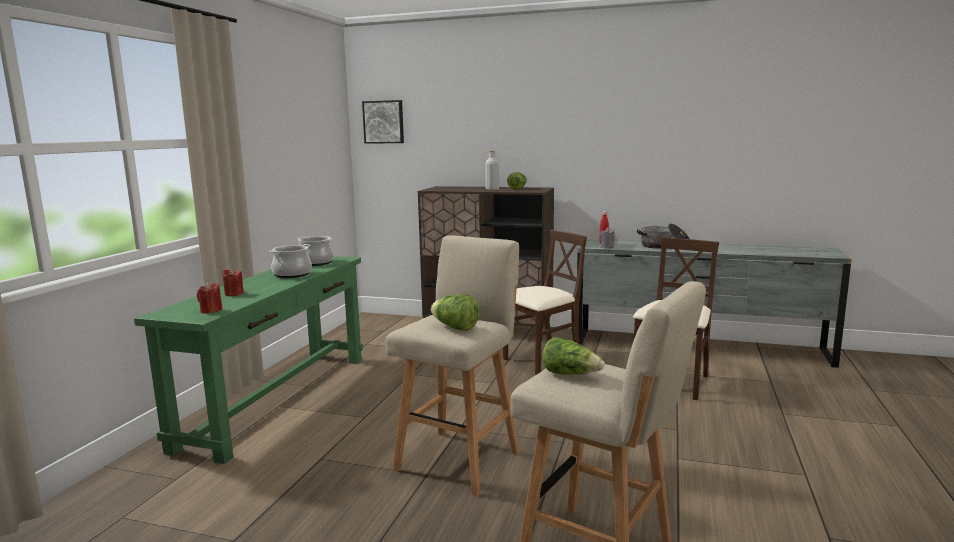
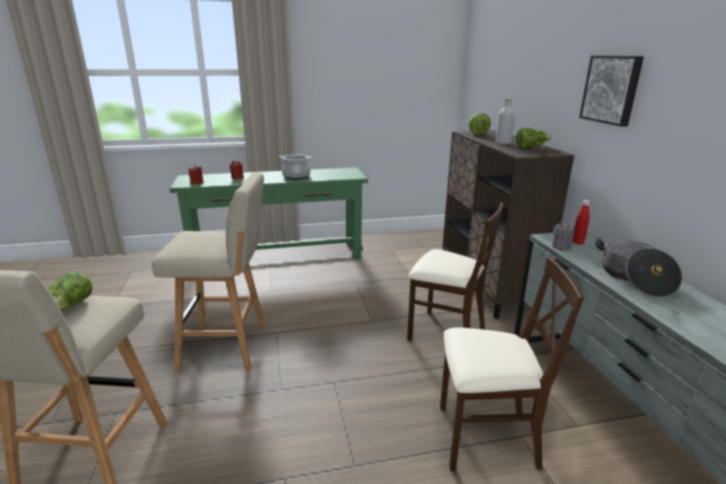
camera: 60 degrees right, 10 degrees up
cooking pot [297,236,334,266] -> none
picture [362,100,404,144] -> picture moved to [579,55,644,127]
lettuce [431,294,480,331] -> lettuce moved to [468,113,491,135]

